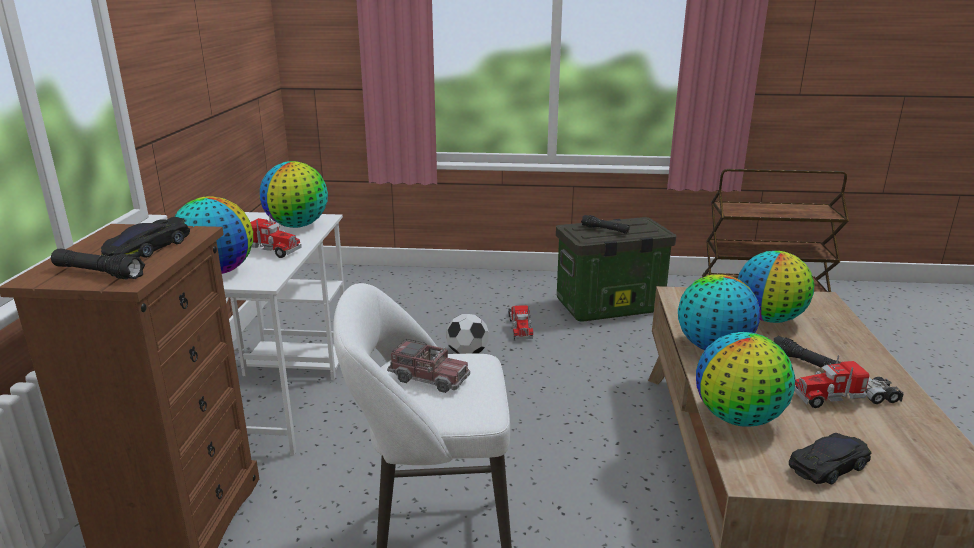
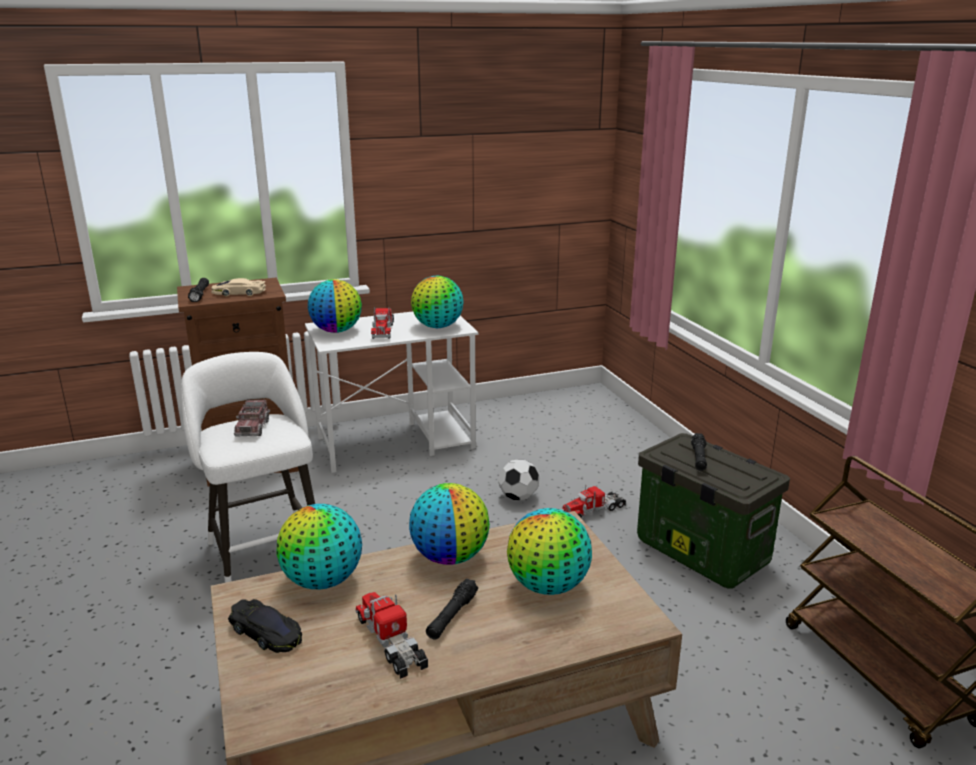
camera: 65 degrees right, 0 degrees up
black toy car [101,217,190,258] -> beige toy car [211,278,266,296]

